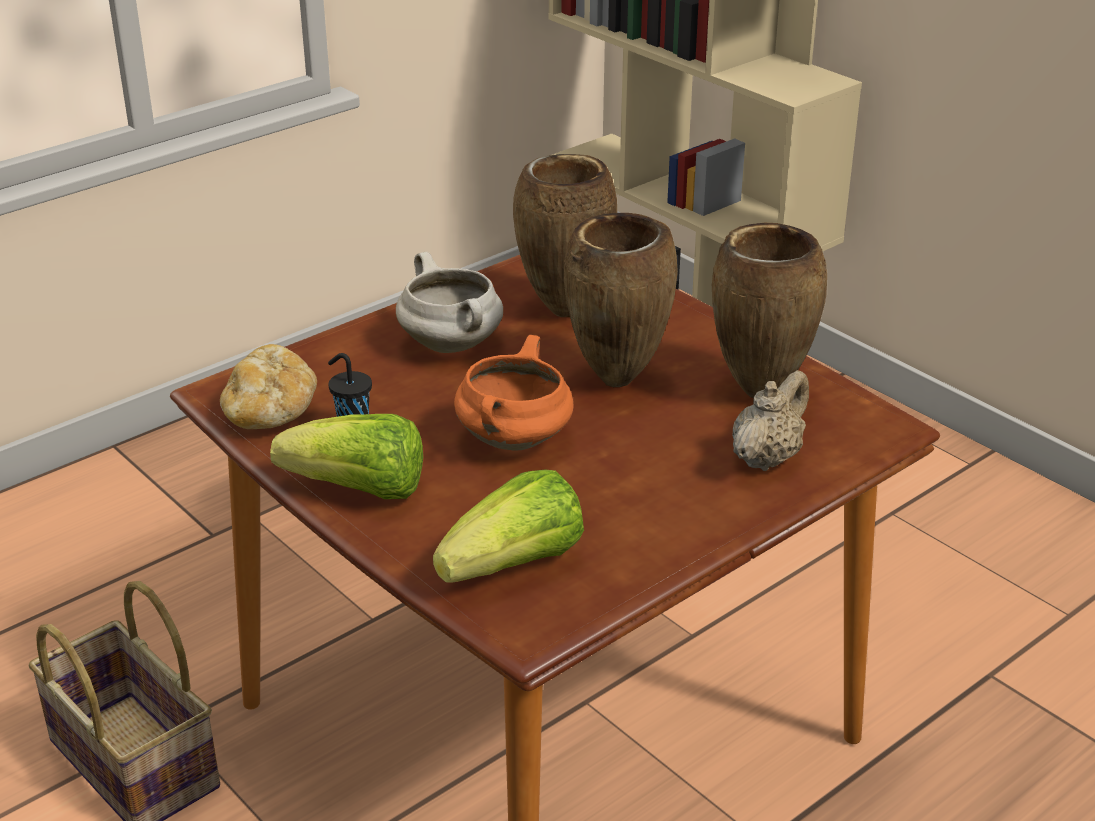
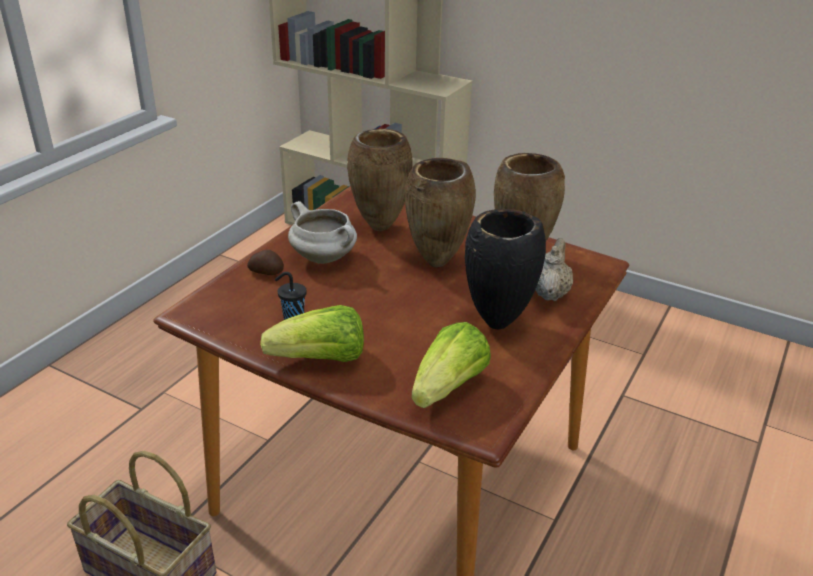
camera: 20 degrees left, 0 degrees up
bread [220,344,317,429] -> none
orange cooking pot [454,335,574,451] -> none
none -> potato [247,249,284,275]
none -> black vase [465,209,546,329]

